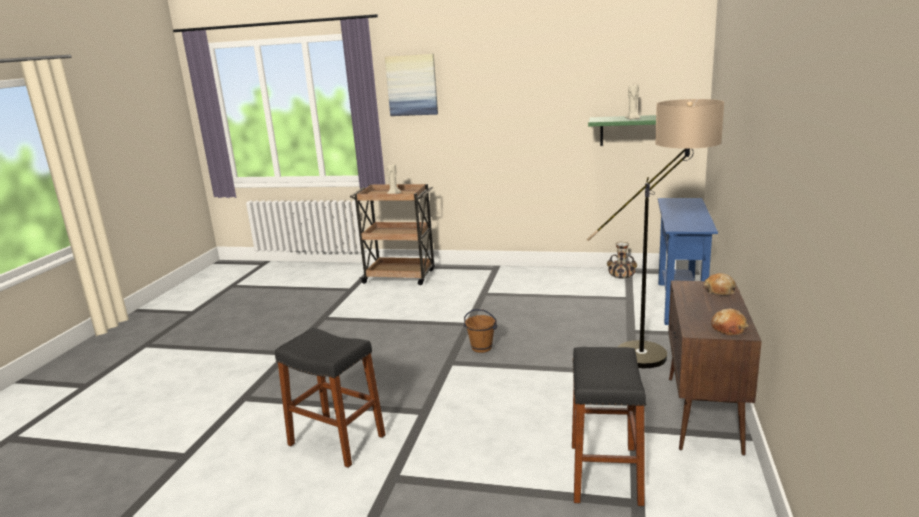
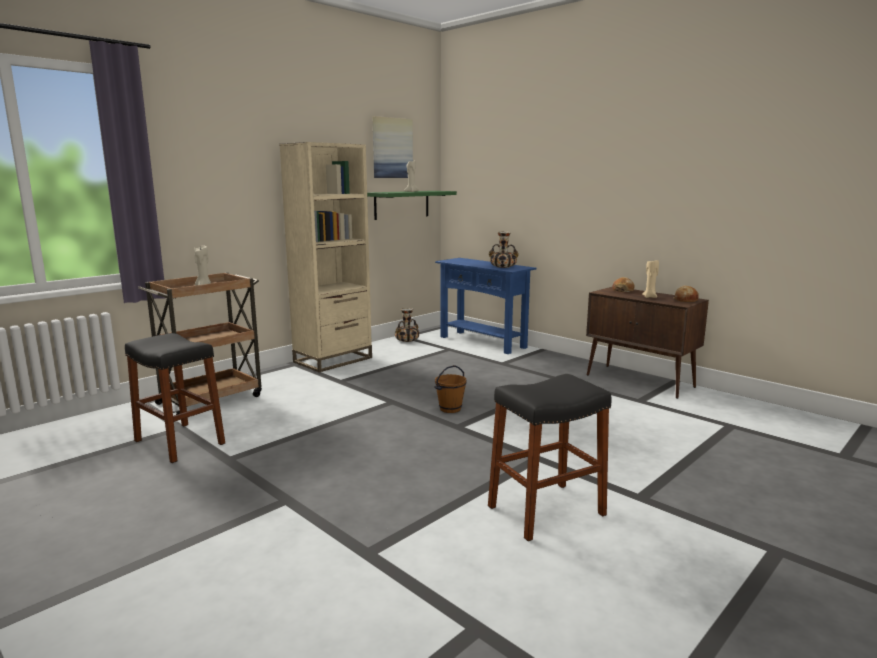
camera: 60 degrees left, 5 degrees down
picture [385,54,438,116] -> picture moved to [373,116,413,178]
black stool [572,347,646,506] -> black stool moved to [125,333,225,463]
floor lamp [587,99,724,368] -> none
none -> beige bookcase [279,142,372,372]
none -> vase [489,232,519,268]
none -> beige candle [642,260,659,298]

